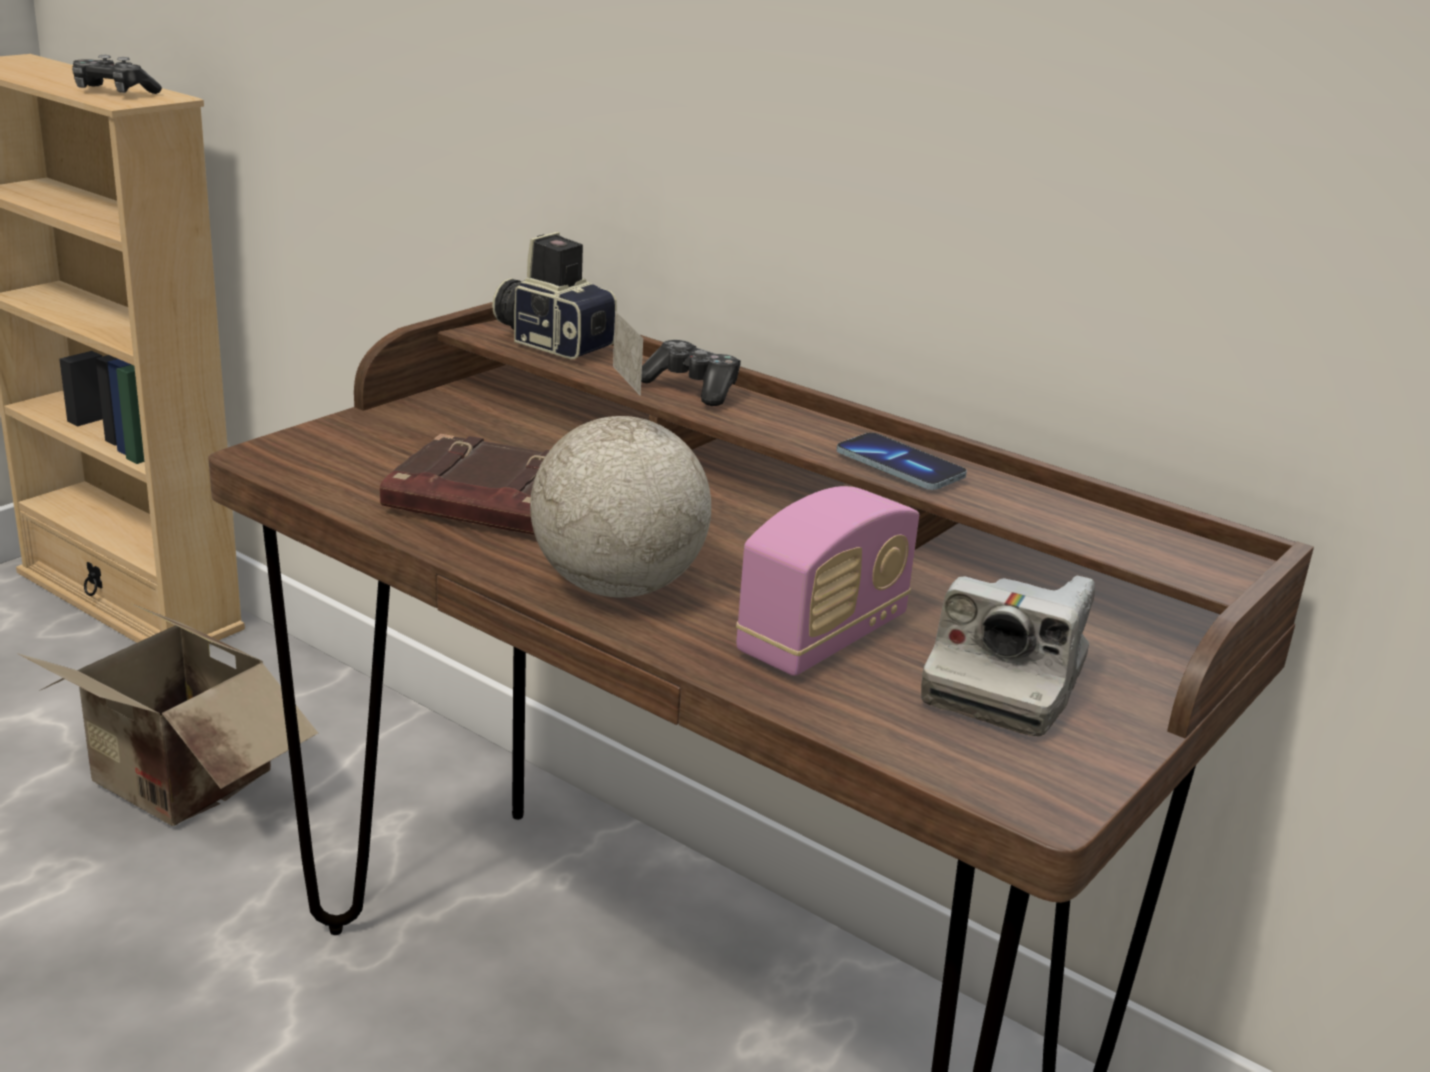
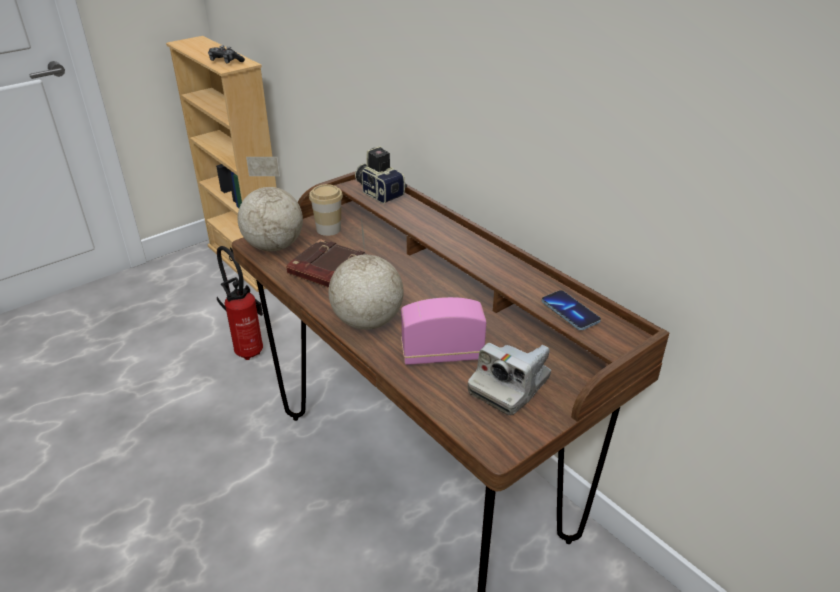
camera: 15 degrees right, 10 degrees up
cardboard box [17,603,318,826] -> fire extinguisher [217,246,263,360]
game controller [641,340,741,406] -> none
radio [736,486,919,676] -> radio turned 150 degrees counterclockwise [401,297,486,365]
phone [837,433,967,490] -> phone moved to [542,290,601,330]
none -> globe [238,157,303,251]
none -> cup [309,184,343,236]

